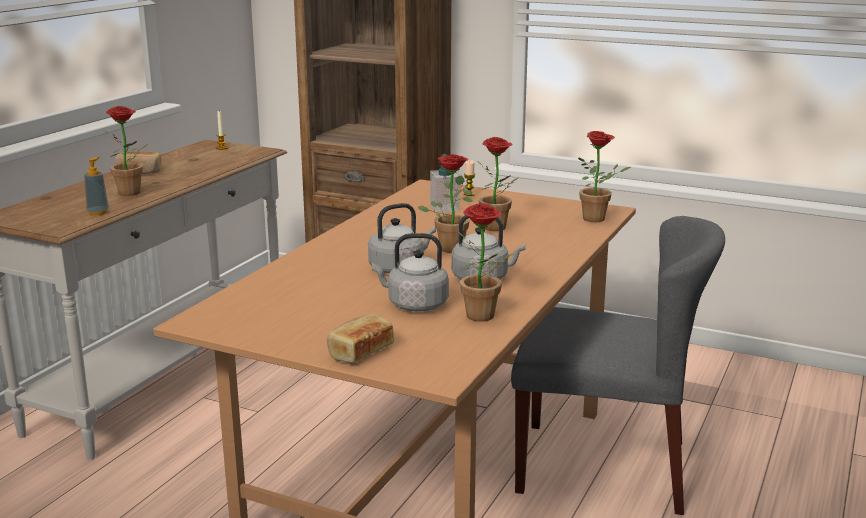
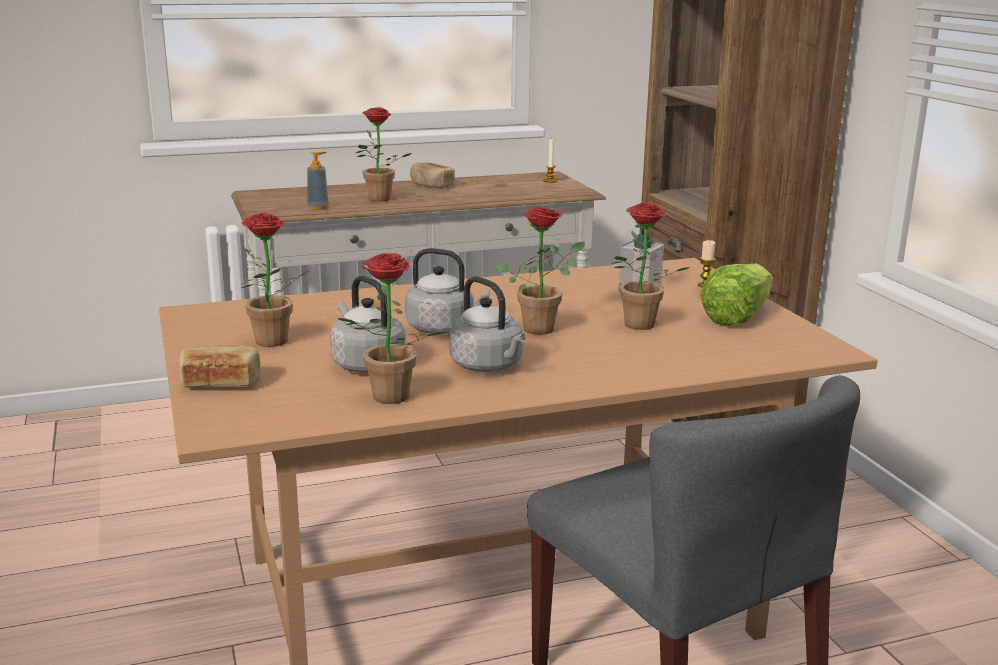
camera: 45 degrees right, 0 degrees up
potted plant [578,131,631,222] -> potted plant moved to [242,213,309,347]
none -> lettuce [700,264,773,325]

